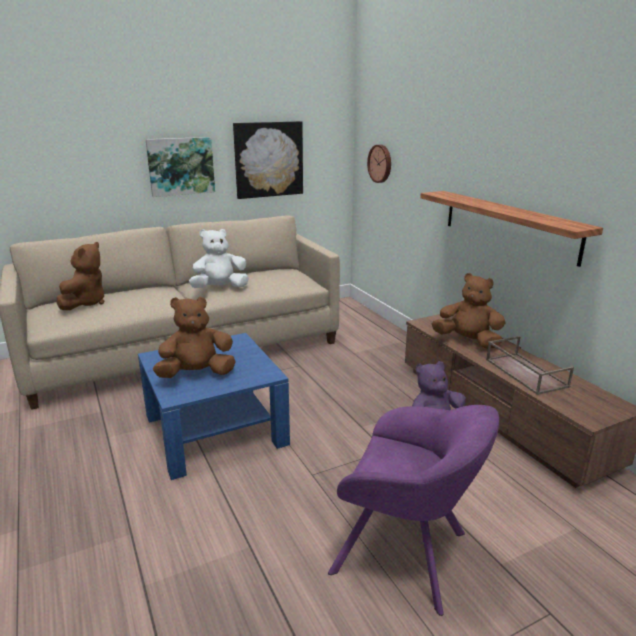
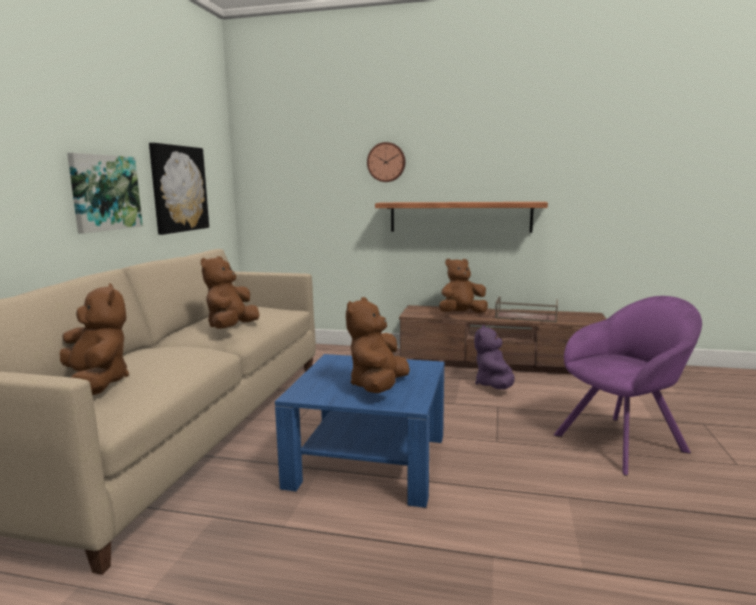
camera: 50 degrees left, 10 degrees down
white plush toy [189,229,249,288] -> brown plush toy [201,256,259,329]
wall clock [367,145,391,183] -> wall clock moved to [367,142,405,182]

